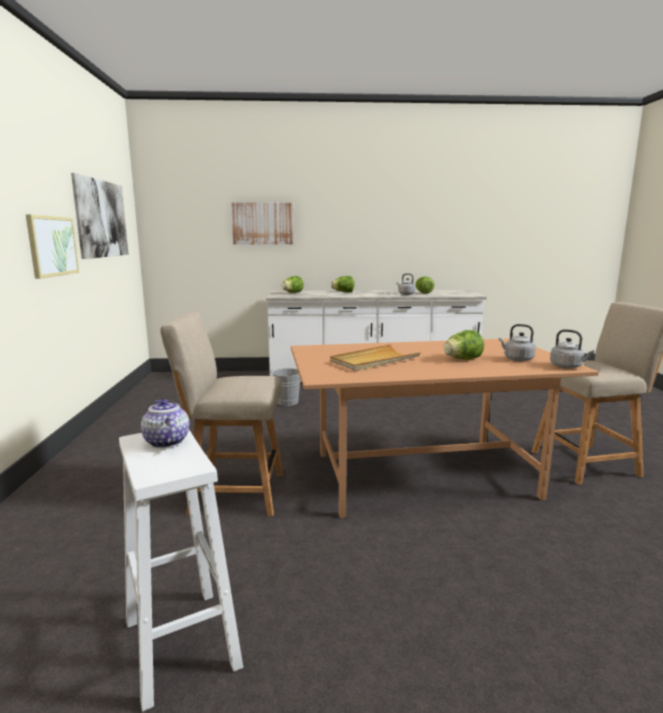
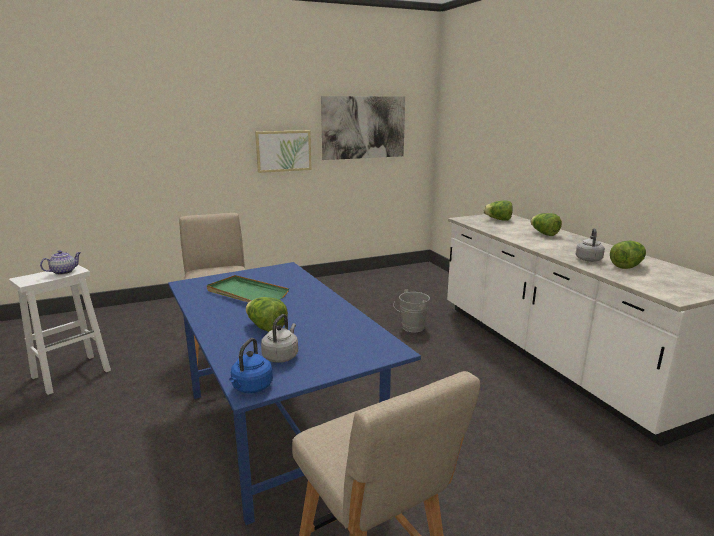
camera: 70 degrees right, 5 degrees up
picture [231,202,294,245] -> none
brown dining table [291,338,599,518] -> blue dining table [168,262,421,525]
beige tray [330,344,421,371] -> green tray [207,275,289,303]
grey kettle [550,329,594,368] -> blue kettle [229,338,273,393]

